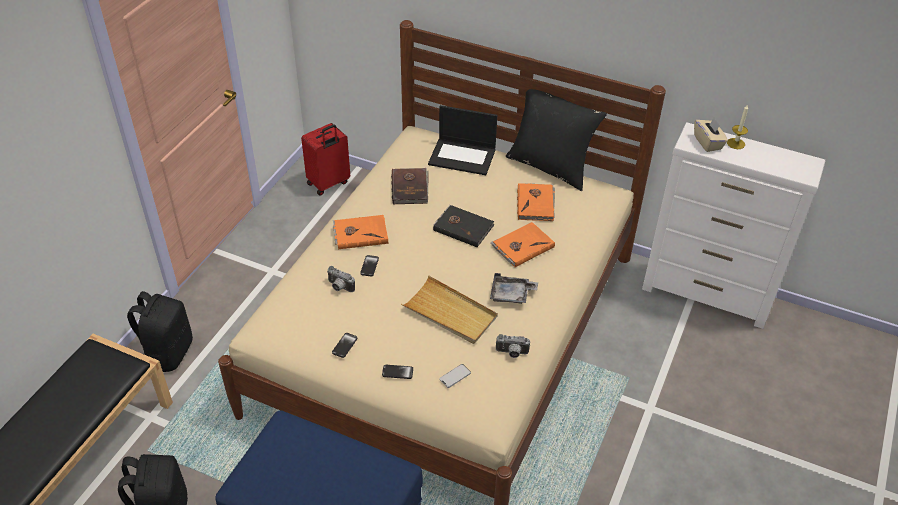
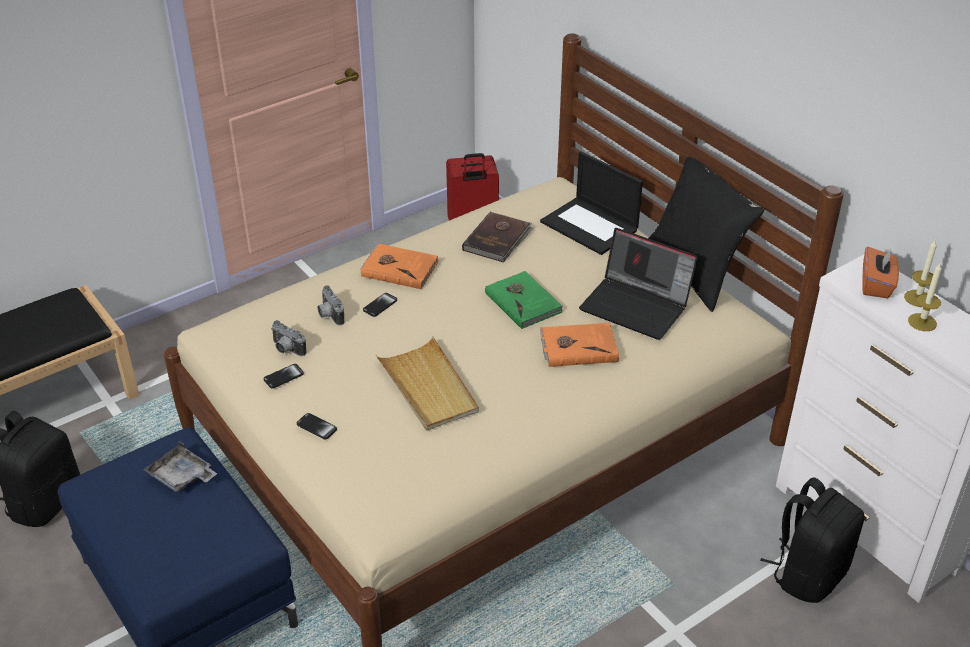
camera: 30 degrees right, 5 degrees down
black backpack [127,291,193,372] -> black backpack moved to [760,477,864,603]
black book [433,205,495,247] -> green book [485,271,563,329]
phone [439,364,471,388] -> none
grey tray [490,273,538,304] -> grey tray moved to [143,441,217,492]
camera [496,334,530,358] -> camera moved to [271,320,306,356]
orange book [517,183,555,221] -> laptop [579,228,698,340]
beige tissue box [694,117,728,152] -> orange tissue box [862,247,899,298]
none -> candle [908,263,942,331]

